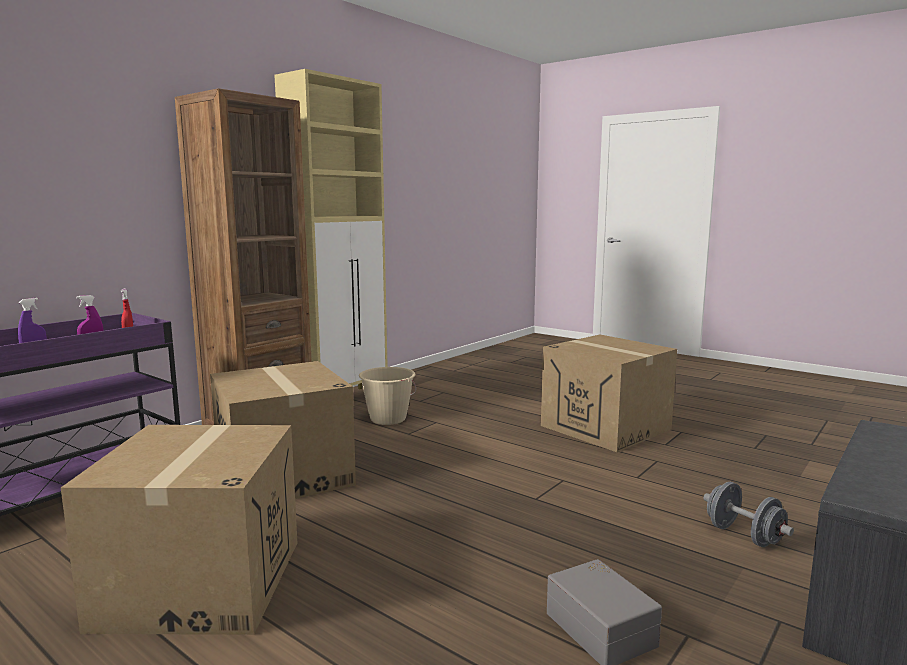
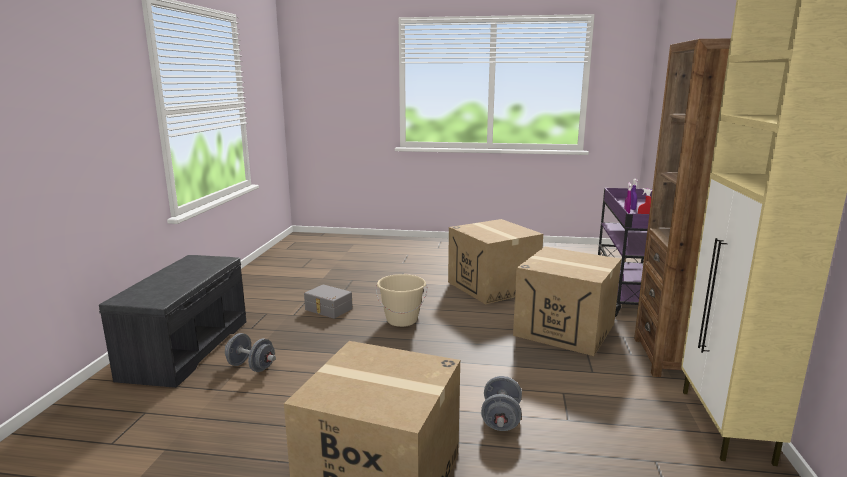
camera: 150 degrees right, 5 degrees up
beige bucket [359,367,416,425] -> beige bucket moved to [376,274,427,327]
none -> grey dumbbell [481,376,522,431]

